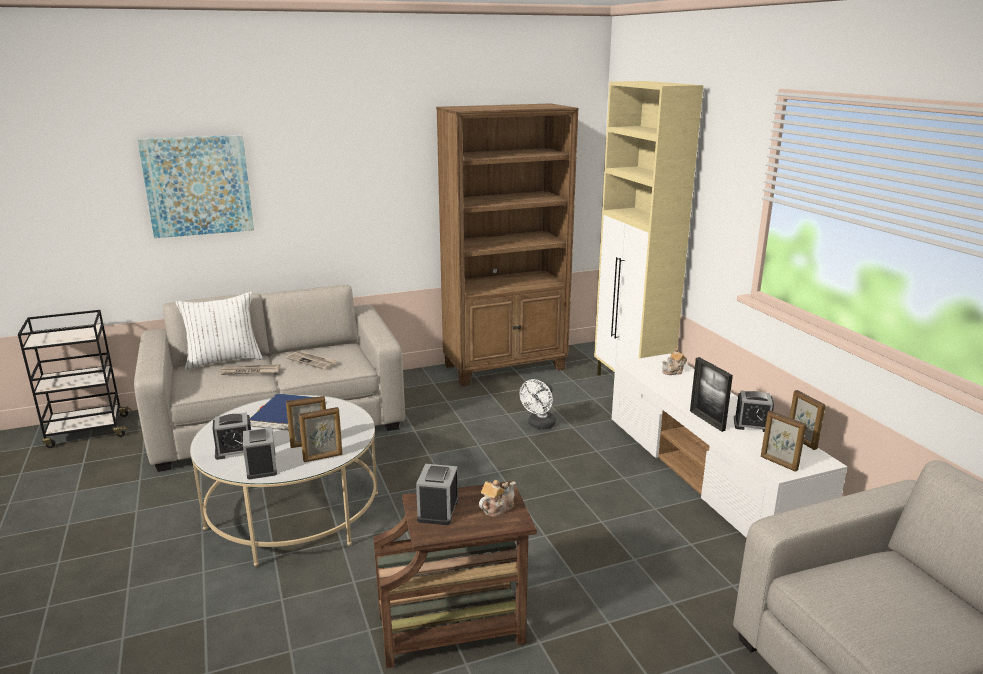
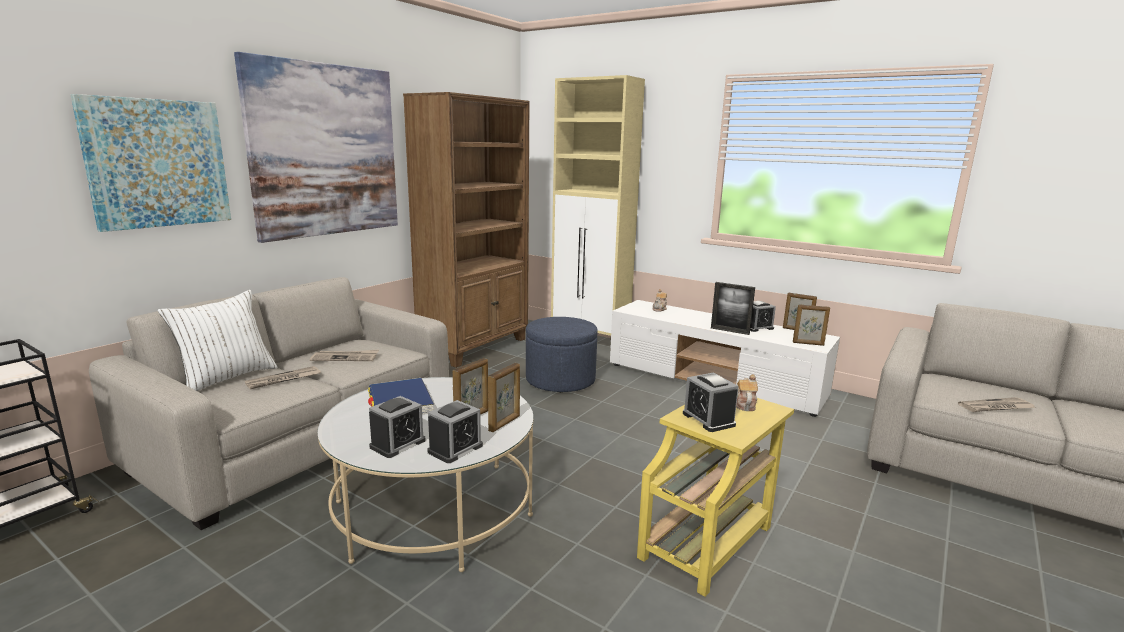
camera: 35 degrees left, 5 degrees down
alarm clock [243,427,277,479] -> alarm clock turned 90 degrees clockwise [427,400,483,463]
brown side table [373,481,537,668] -> yellow side table [637,398,794,597]
white fan [520,379,556,430] -> blue ottoman [526,317,598,392]
none -> picture [234,52,398,243]
none -> newspaper [958,397,1036,412]

